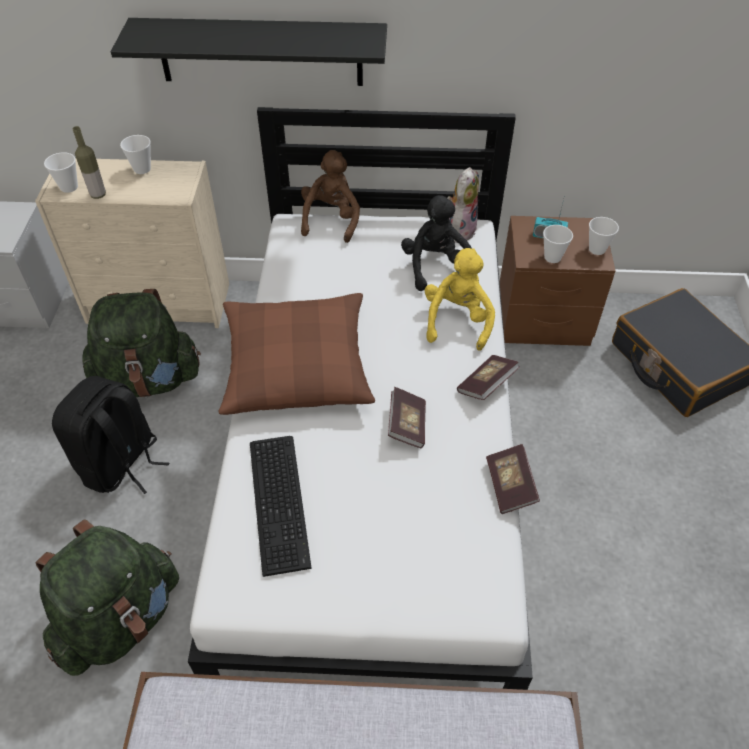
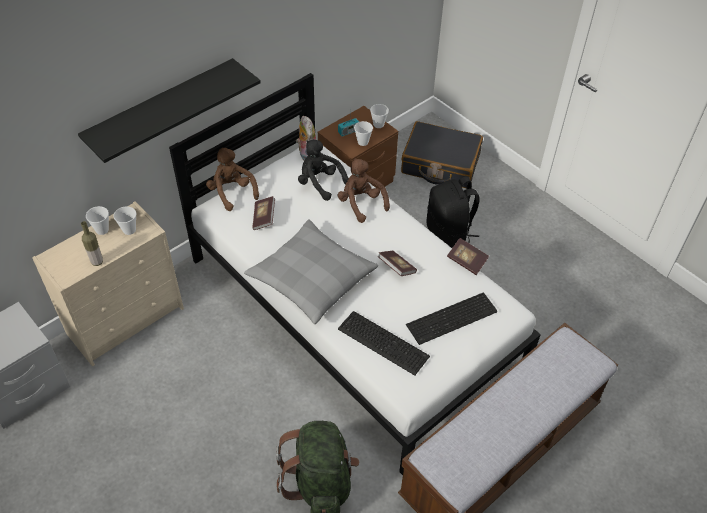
camera: 45 degrees left, 0 degrees up
cup [44,152,78,193] -> cup moved to [114,206,136,235]
black backpack [52,376,169,494] -> black backpack moved to [427,176,480,248]
green backpack [82,289,201,398] -> none
brown pillow [219,293,375,415] -> grey pillow [244,219,378,324]
yellow plush toy [425,248,495,351] -> brown plush toy [338,159,390,223]
book [457,355,520,400] -> book moved to [252,196,275,230]
none -> keyboard [406,293,497,345]

